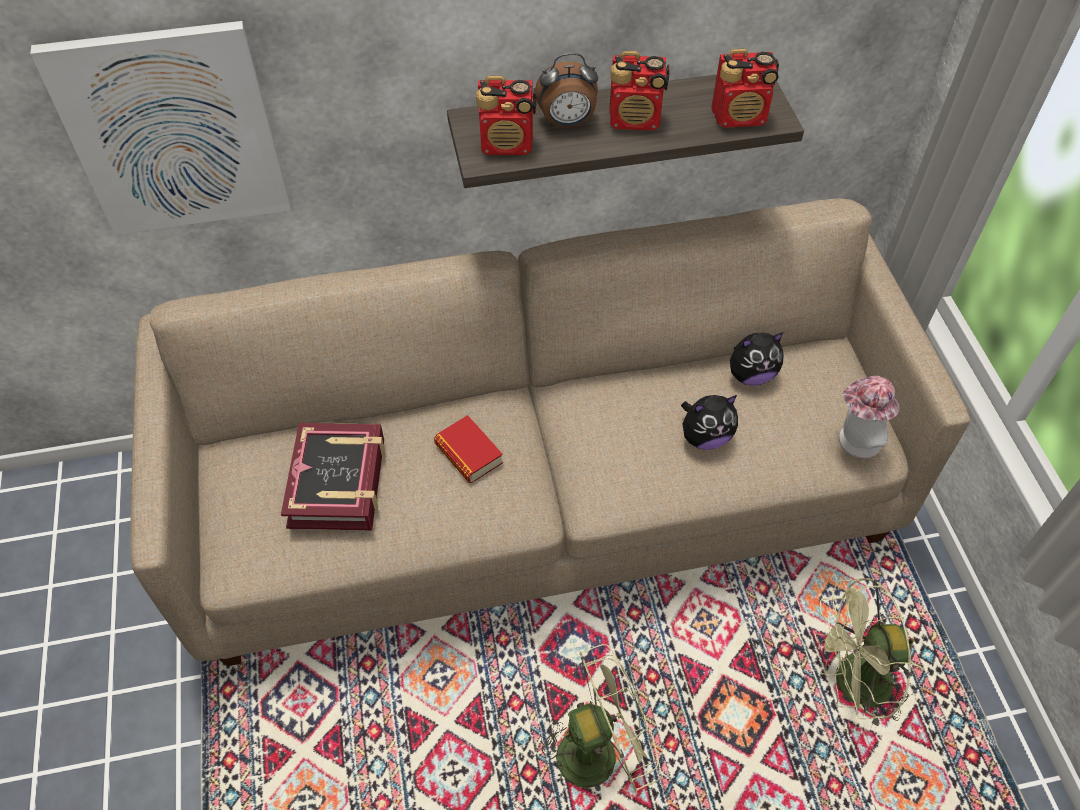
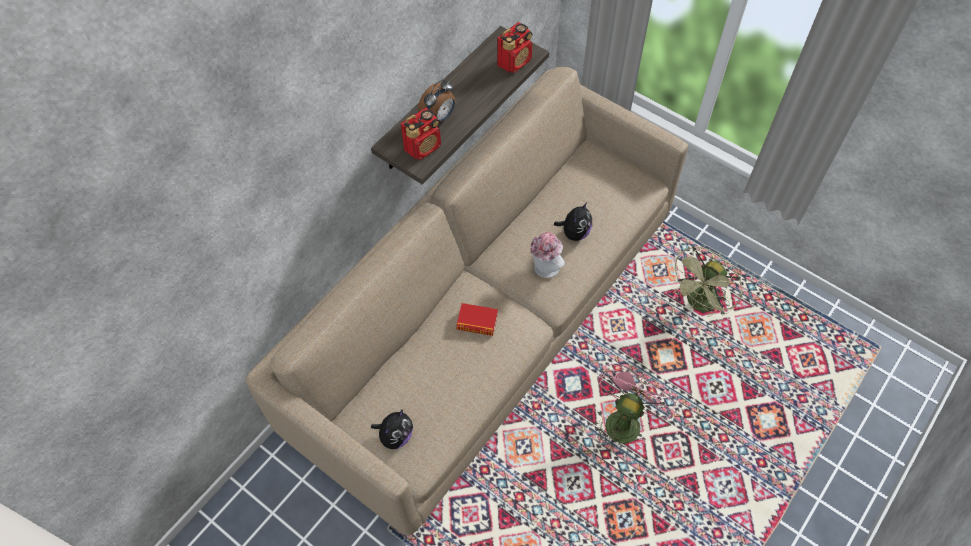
camera: 40 degrees left, 5 degrees up
picture [30,21,291,235] -> none
book [281,423,385,531] -> none
green fan [536,644,662,797] -> pink fan [593,364,677,446]
radio [609,51,669,130] -> none
plush toy [730,332,784,386] -> plush toy moved to [371,410,413,449]
hat [839,376,899,458] -> hat moved to [531,232,565,278]

